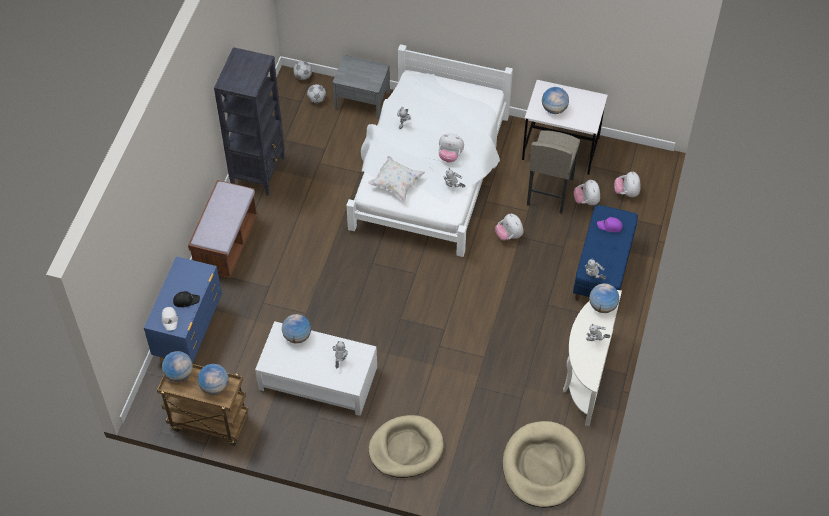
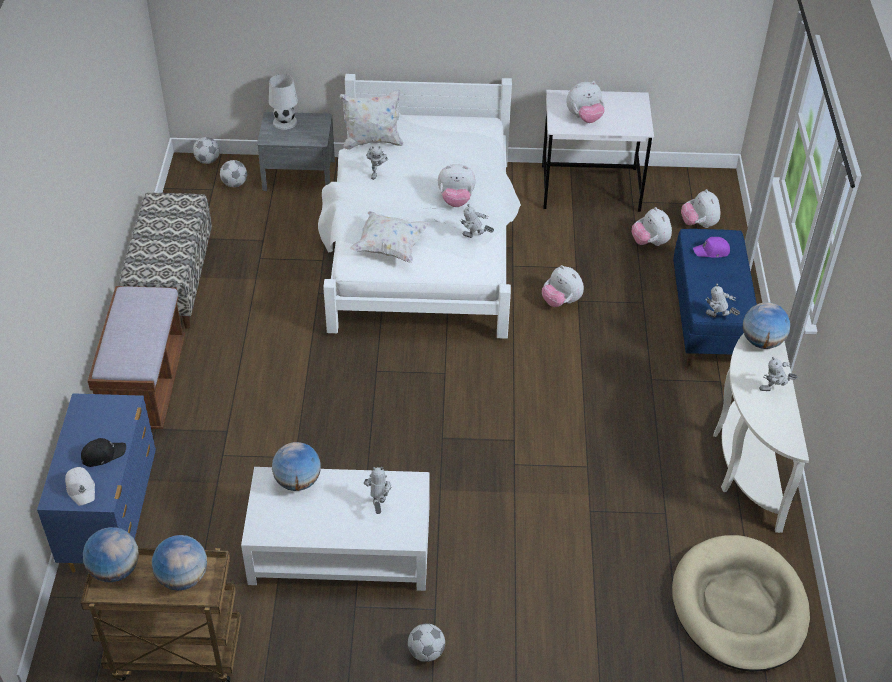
camera: 15 degrees left, 10 degrees down
black bookcase [214,47,285,196] -> bench [119,193,212,329]
beige dog bed [369,415,444,478] -> none
grey stool [527,130,580,214] -> none
globe [542,87,569,114] -> plush toy [566,81,605,123]
none -> white table lamp [269,74,298,130]
none -> white pillow [340,90,403,150]
none -> football [408,623,445,662]

